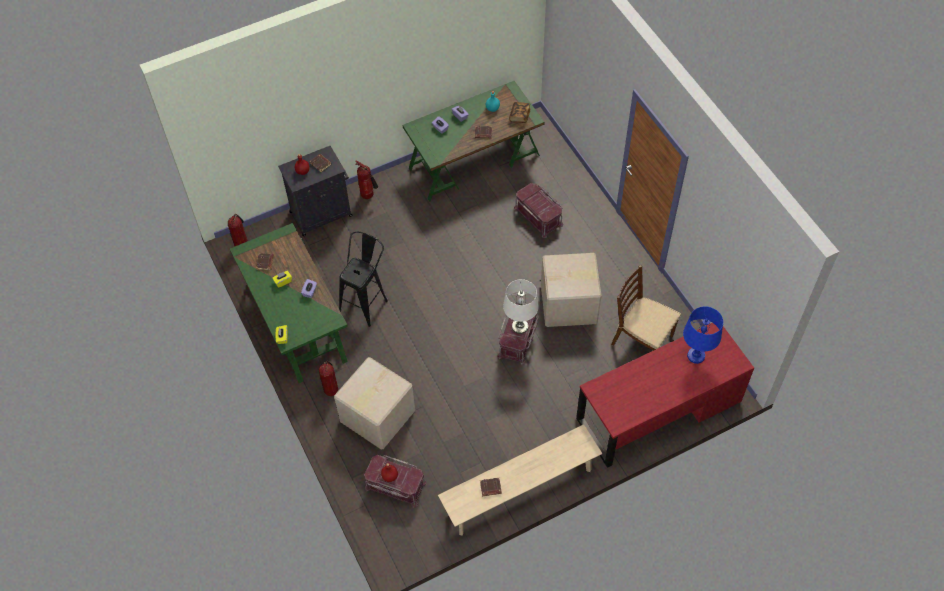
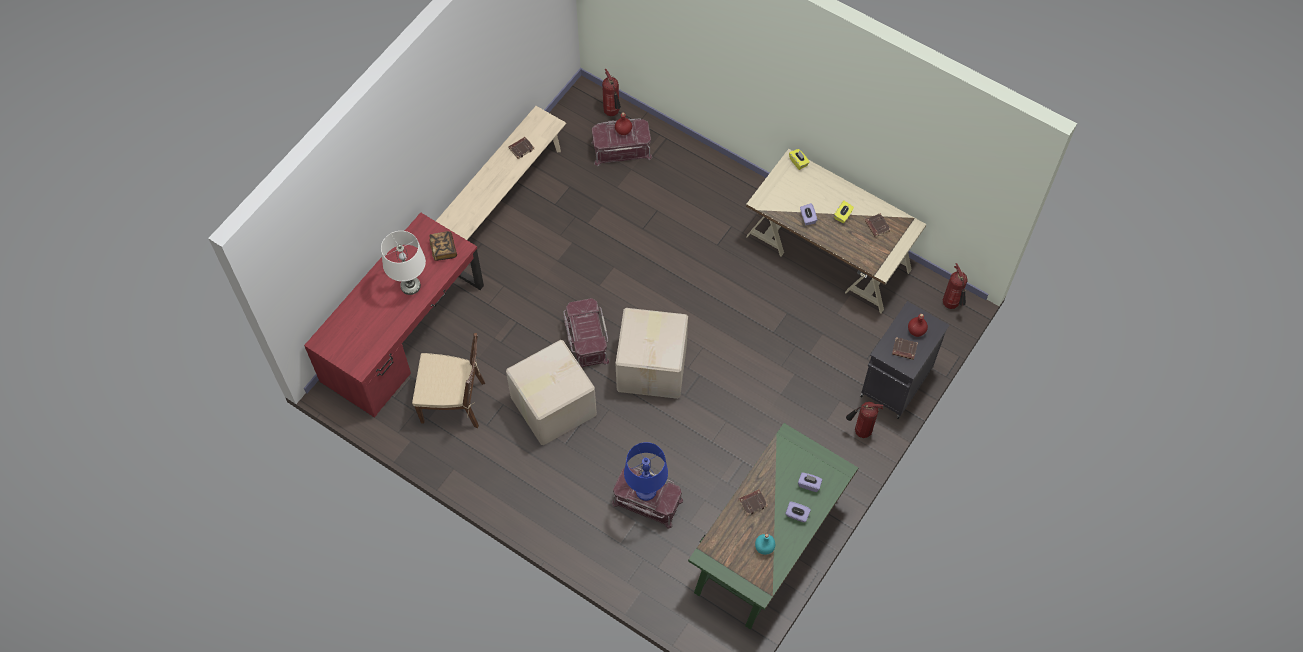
camera: 150 degrees right, 5 degrees up
green desk [230,223,348,383] -> beige desk [746,149,926,314]
fire extinguisher [319,360,338,396] -> fire extinguisher moved to [602,69,621,116]
cardboard box [334,357,415,449] -> cardboard box moved to [616,308,688,399]
black stool [339,232,388,327] -> none
white table lamp [503,279,539,334] -> white table lamp moved to [381,231,426,295]
book [509,102,531,123] -> book moved to [429,231,457,261]
blue table lamp [683,306,723,364] -> blue table lamp moved to [624,442,668,501]

